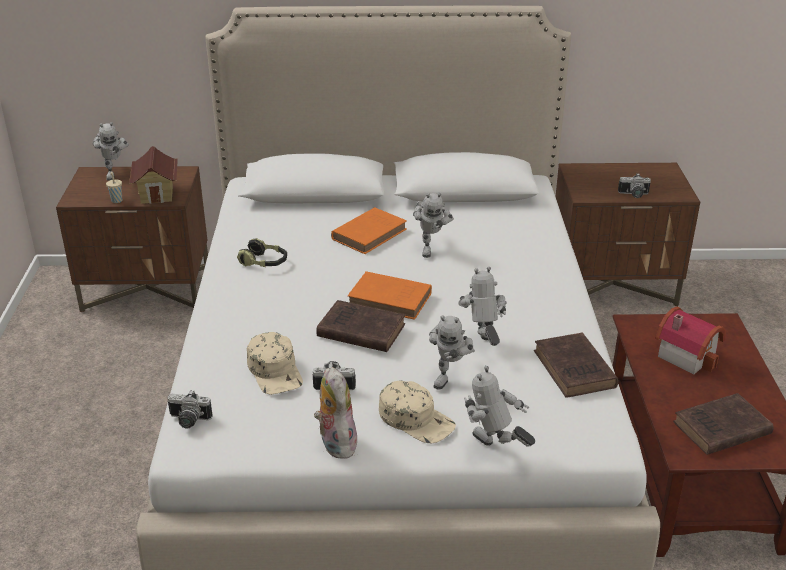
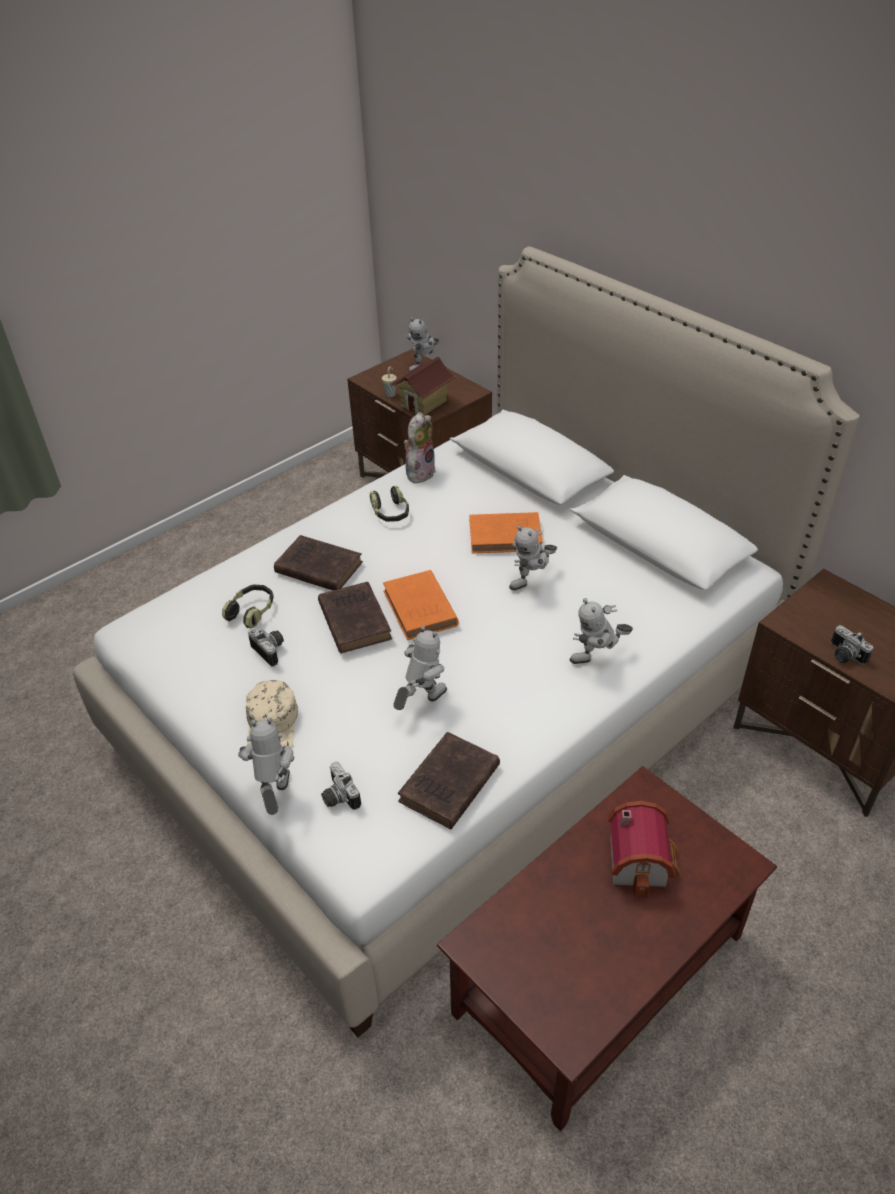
camera: 50 degrees right, 10 degrees up
camera [167,390,213,428] -> camera moved to [321,762,361,810]
beige cap [247,332,303,395] -> headphones [222,585,273,629]
plush toy [314,367,357,459] -> plush toy moved to [404,412,436,485]
toy robot [429,315,475,390] -> toy robot moved to [570,598,633,664]
brown book [673,393,774,455] -> brown book moved to [274,535,363,590]

